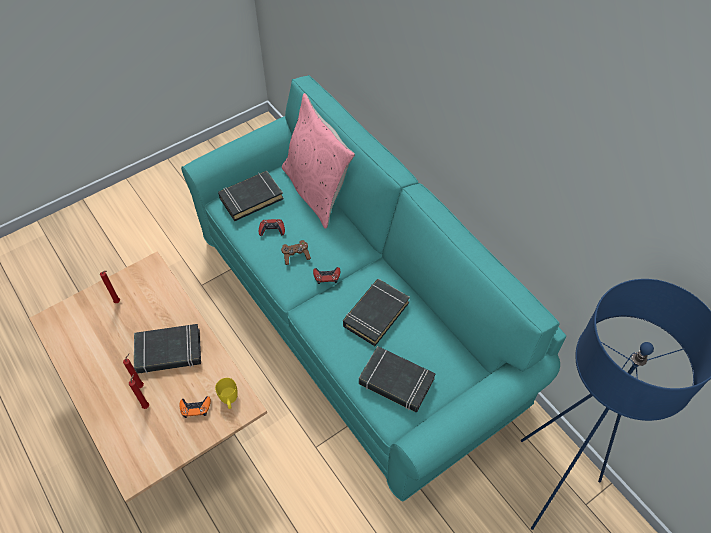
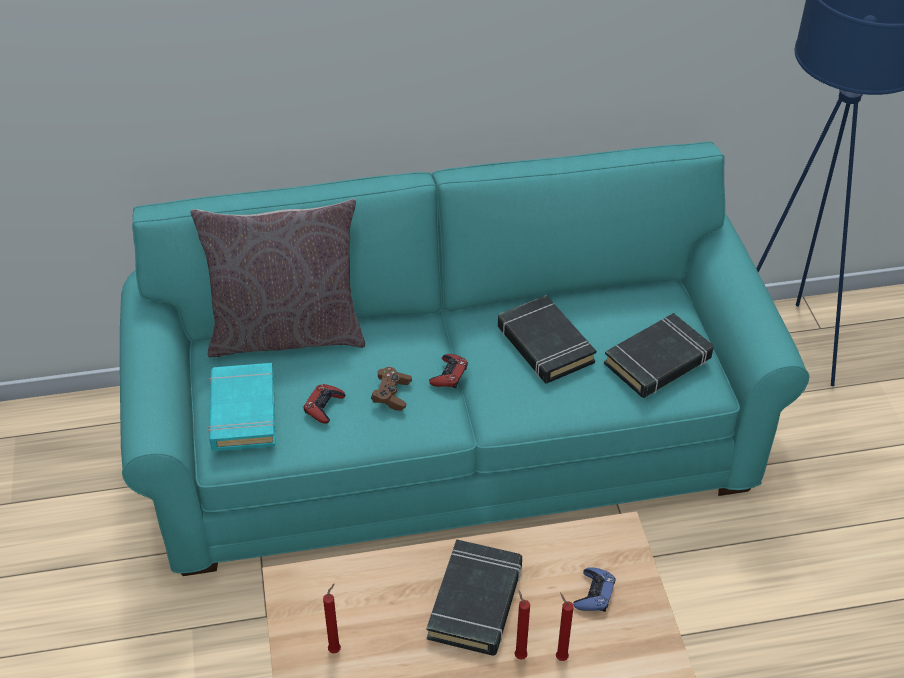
camera: 65 degrees left, 10 degrees down
orange game controller [179,396,211,418] -> blue game controller [573,567,616,612]
yellow mug [215,378,238,409] -> none
black book [218,171,284,221] -> turquoise book [208,363,275,451]
pink pillow [282,93,355,229] -> grey pillow [190,199,365,358]

